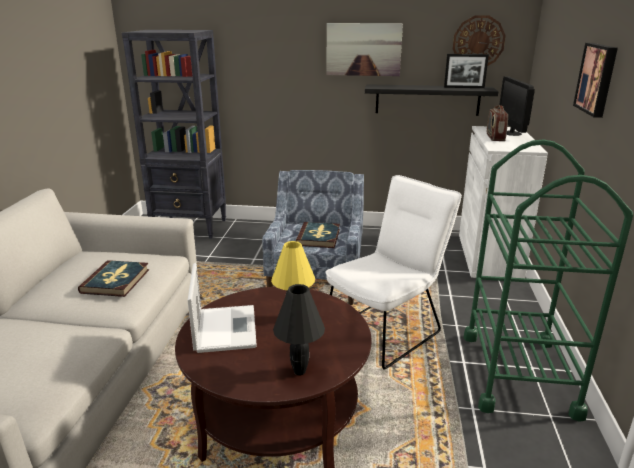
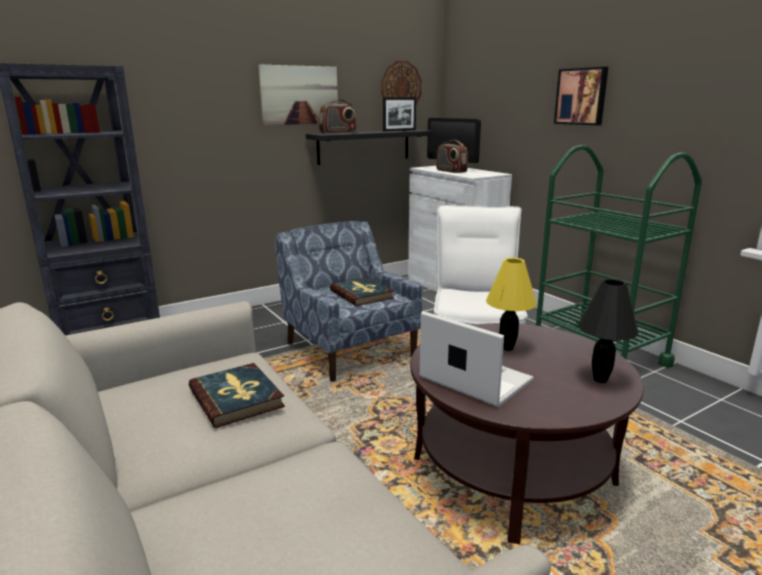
camera: 40 degrees left, 5 degrees down
none -> radio [319,99,357,134]

